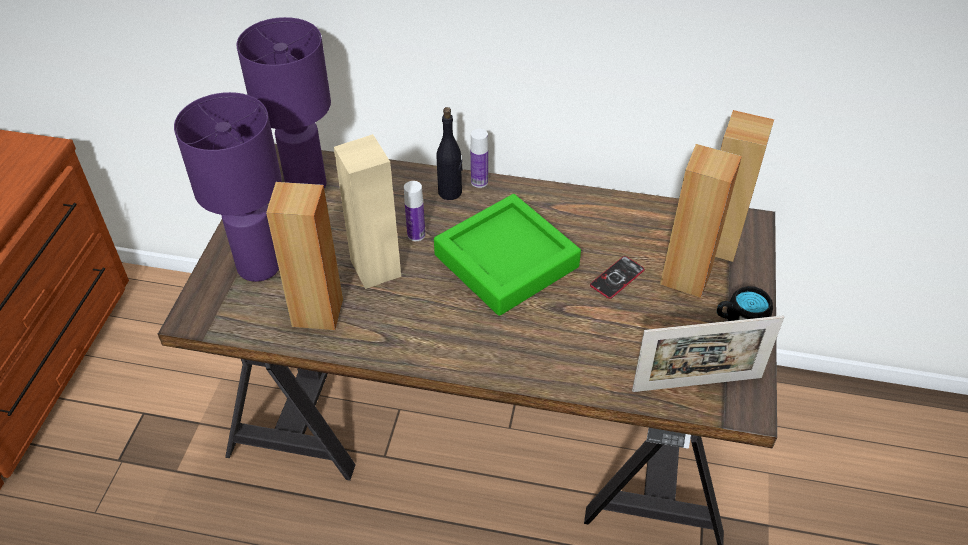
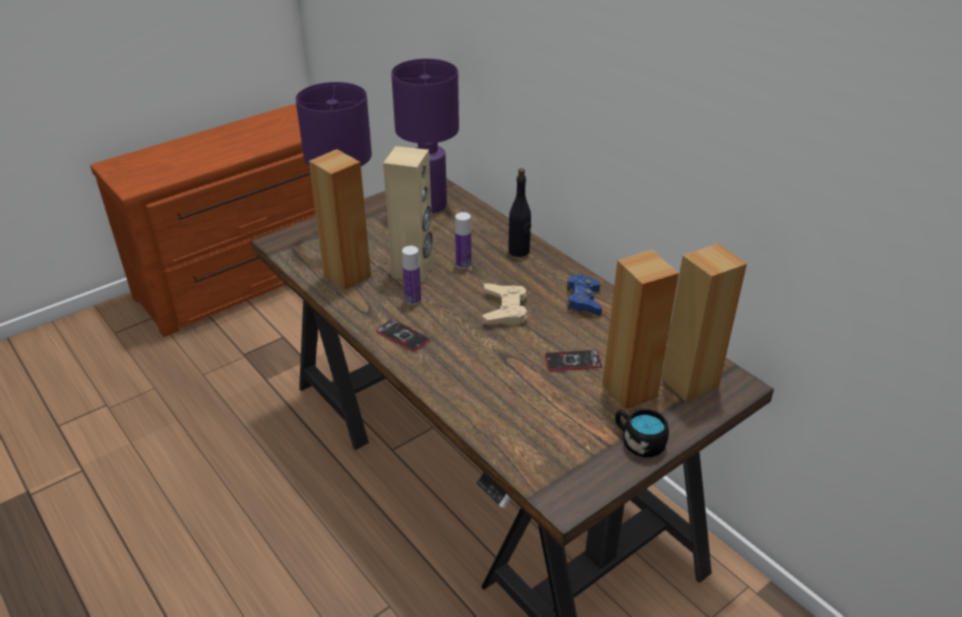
camera: 40 degrees right, 10 degrees down
green tray [434,194,581,316] -> beige game controller [482,283,527,325]
bottle [471,128,488,188] -> bottle moved to [402,246,421,305]
picture frame [632,315,784,392] -> none
none -> phone [376,319,430,352]
none -> blue game controller [567,274,602,315]

